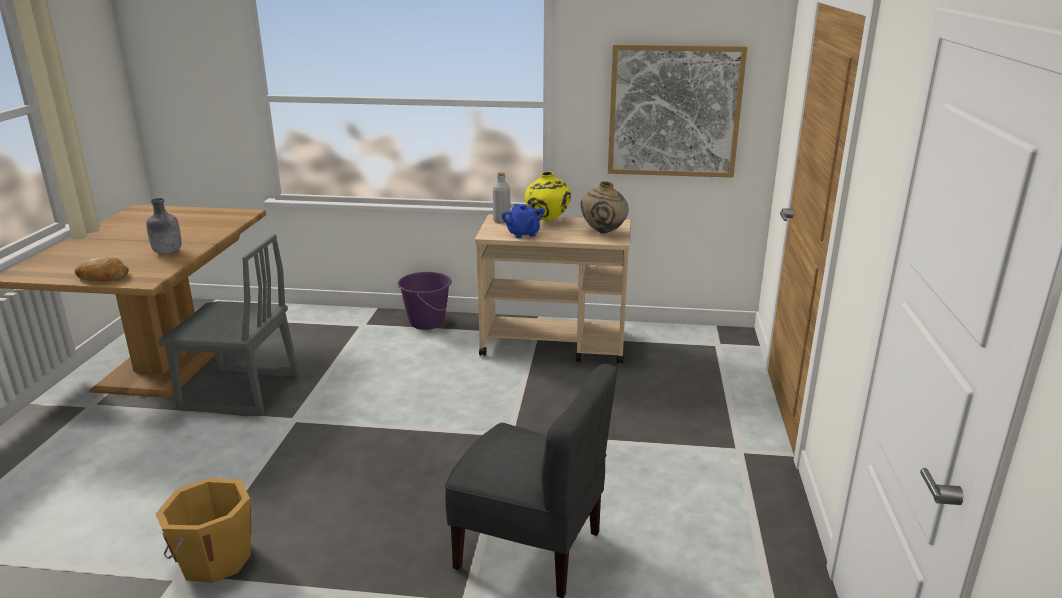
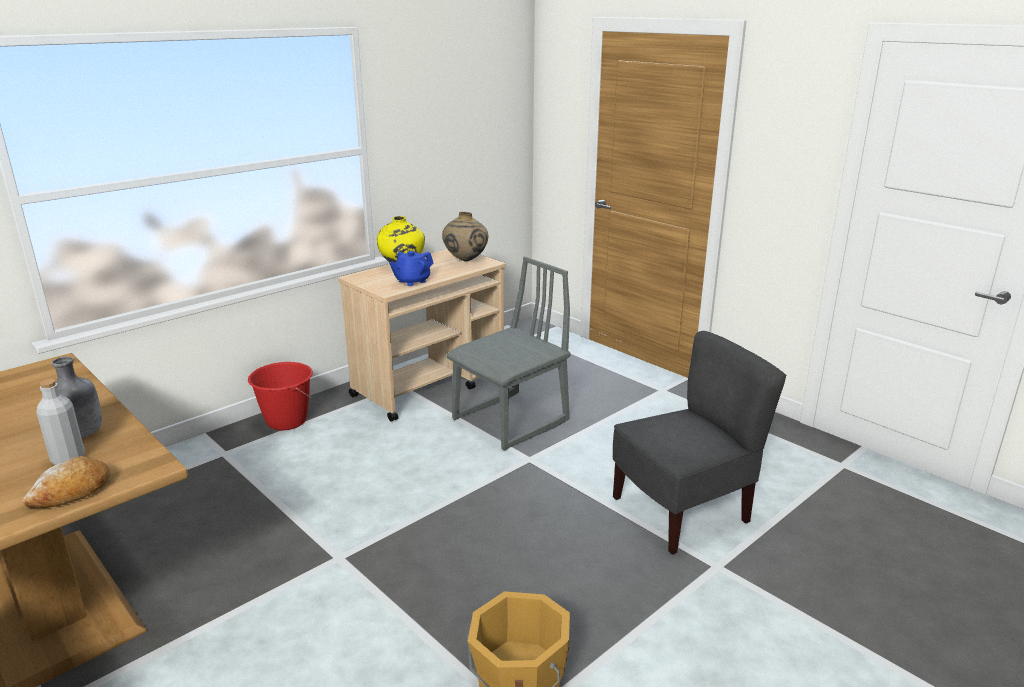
camera: 50 degrees left, 0 degrees up
grey chair [158,234,299,416] -> grey chair moved to [446,257,571,451]
purple bucket [397,272,452,330] -> red bucket [248,362,313,430]
grey bottle [493,172,510,223] -> grey bottle moved to [36,379,85,465]
blue teapot [501,204,545,238] -> blue teapot turned 120 degrees clockwise [389,251,433,286]
picture [608,44,747,178] -> none

